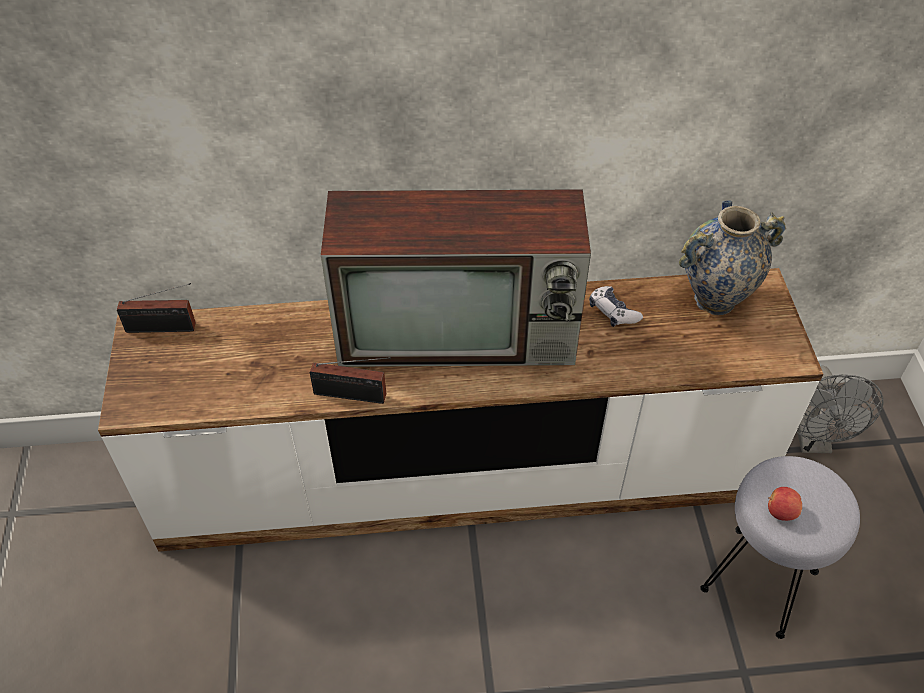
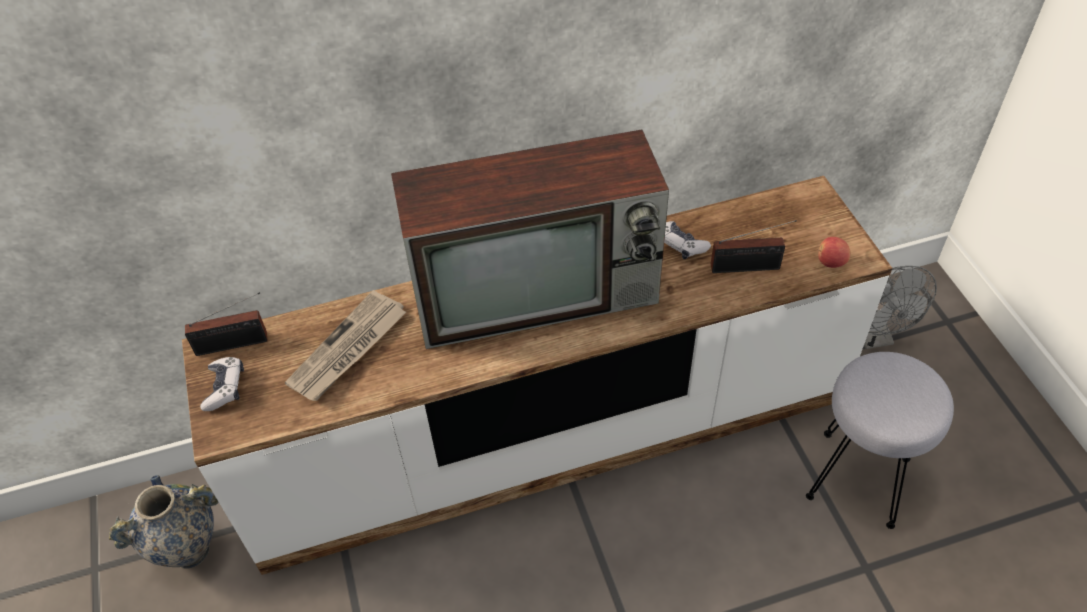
camera: 10 degrees left, 0 degrees up
radio [310,357,391,404] -> radio moved to [711,220,797,273]
vase [679,200,786,315] -> vase moved to [109,475,219,569]
apple [768,487,802,521] -> apple moved to [818,237,850,268]
none -> game controller [200,357,244,411]
none -> newspaper [284,290,406,401]

